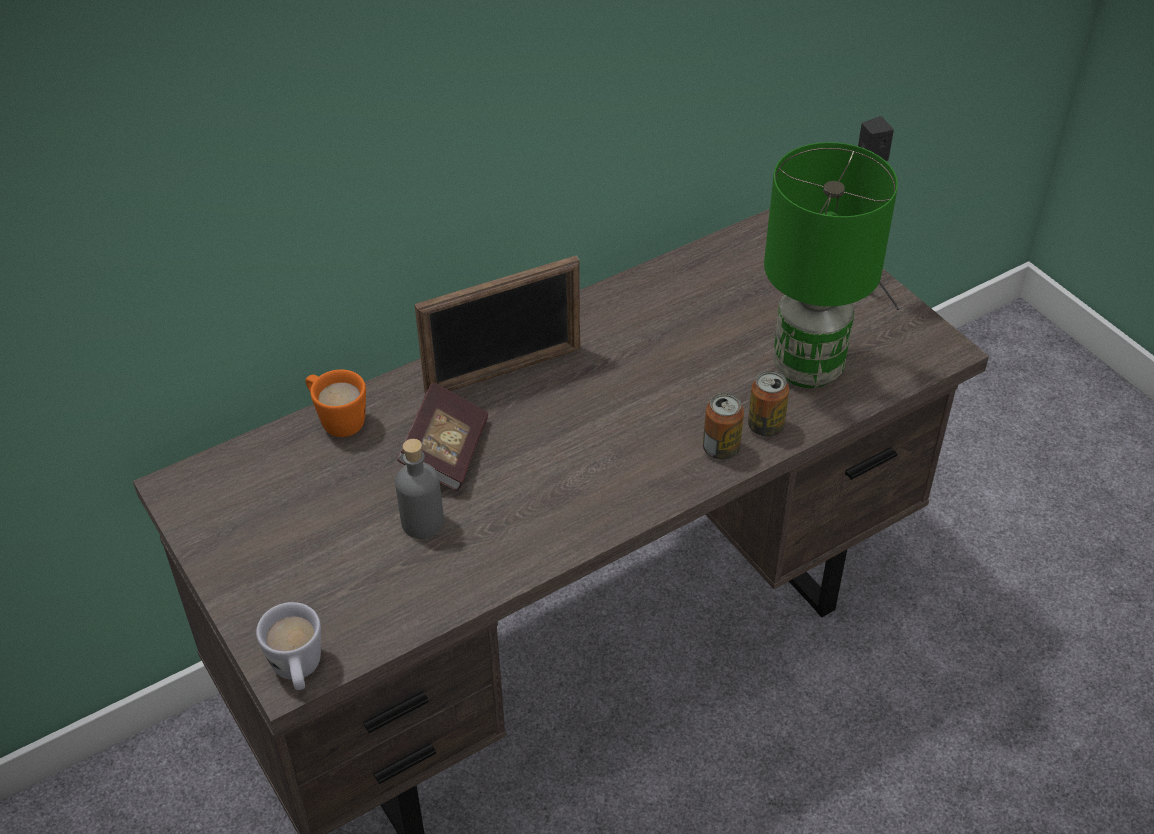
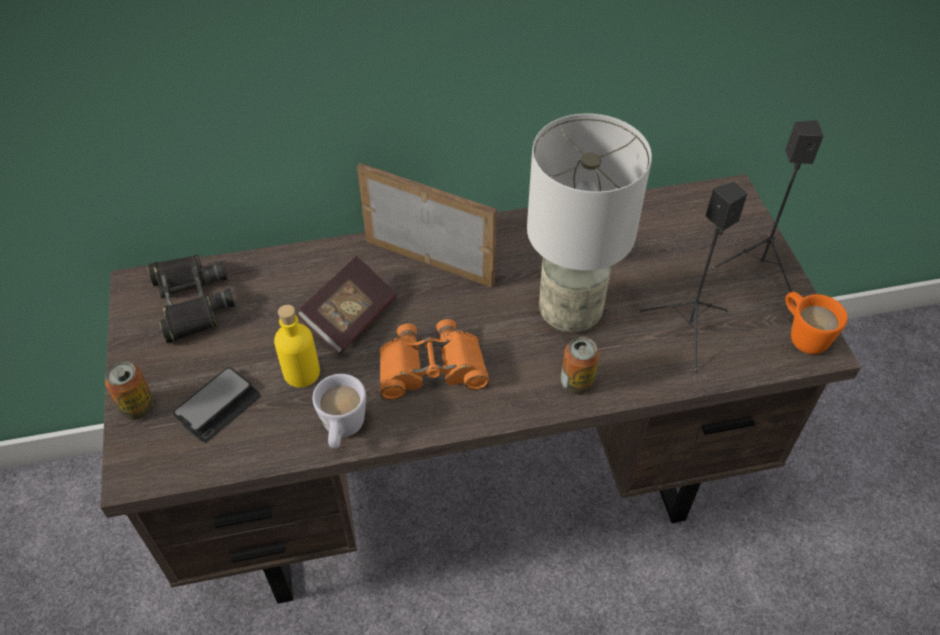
camera: 20 degrees right, 5 degrees up
white mug [256,602,321,690] -> white mug moved to [313,374,366,448]
orange mug [305,369,366,437] -> orange mug moved to [785,292,848,354]
grey bottle [395,439,444,539] -> yellow bottle [274,305,320,388]
picture frame [414,255,580,394] -> picture frame turned 150 degrees counterclockwise [357,163,497,288]
can [748,371,789,437] -> can moved to [105,361,155,420]
green table lamp [764,142,898,388] -> black speaker [640,182,747,373]
none -> black binoculars [147,255,235,343]
none -> phone [173,367,260,443]
none -> orange binoculars [379,319,489,400]
none -> grey table lamp [527,114,652,333]

